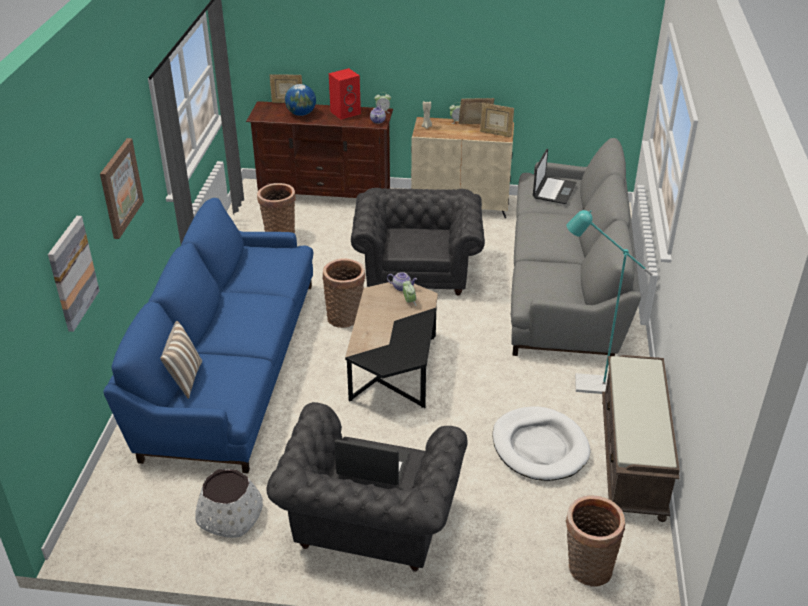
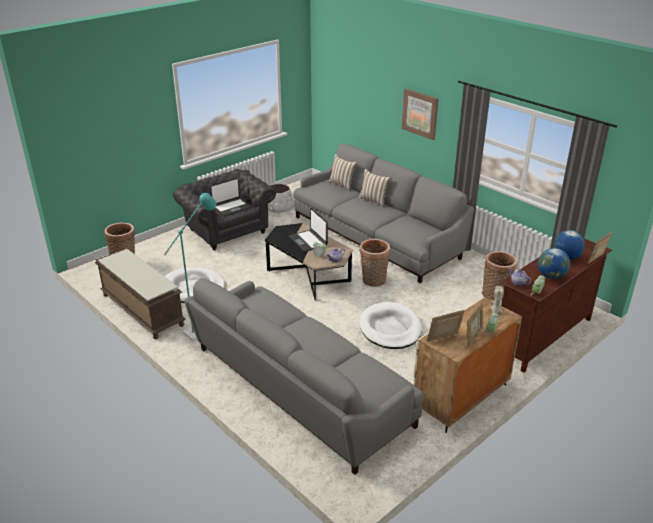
camera: 130 degrees right, 5 degrees down
picture [48,216,100,332] -> none
blue sofa [103,198,313,473] -> grey sofa [293,144,474,283]
red speaker [329,68,361,119] -> globe [538,248,570,279]
grey armchair [351,188,485,296] -> white dog bed [359,302,422,349]
laptop [533,149,576,204] -> laptop moved to [289,208,328,252]
none -> pillow [359,169,392,207]

